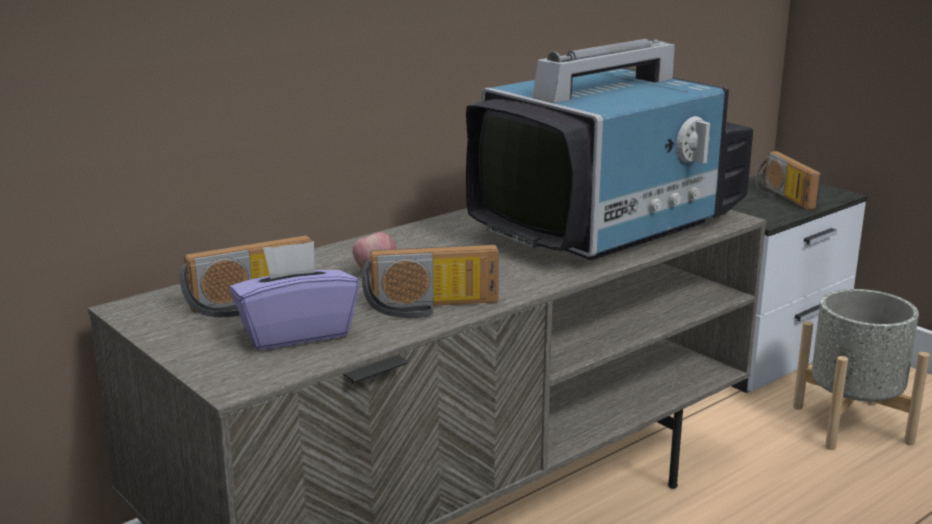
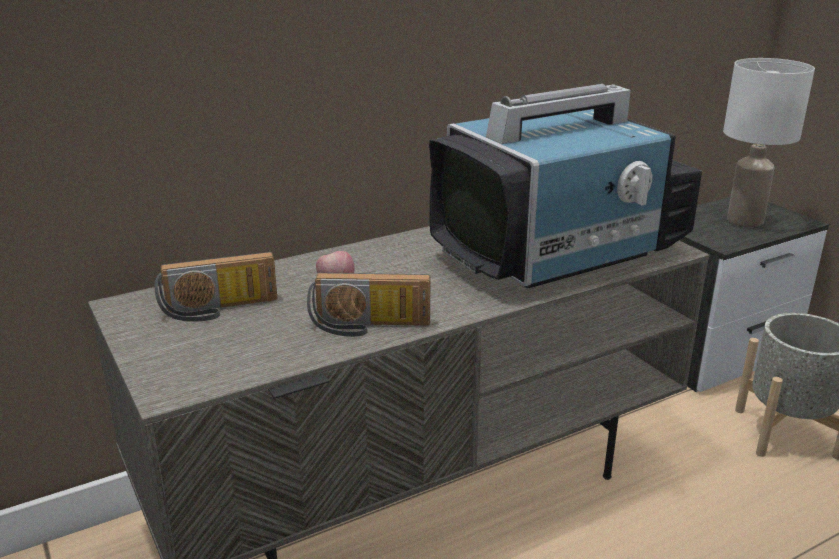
camera: 10 degrees right, 5 degrees up
purple tissue box [229,241,359,350] -> none
radio [756,151,822,210] -> white table lamp [723,58,815,227]

